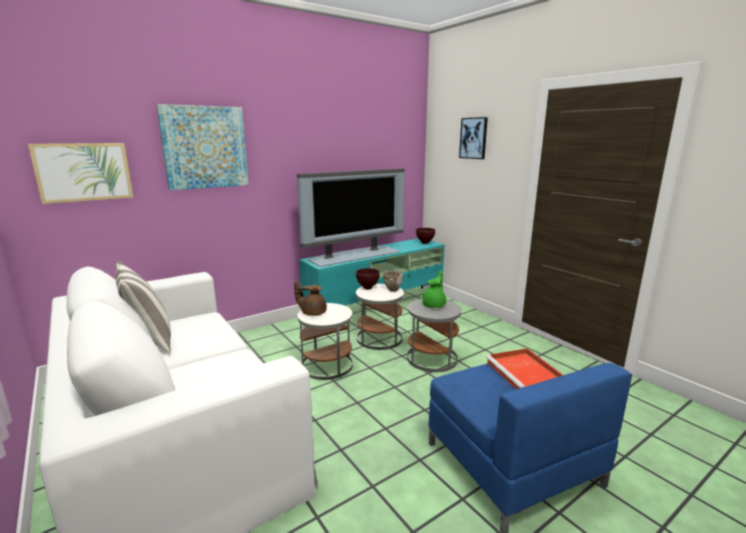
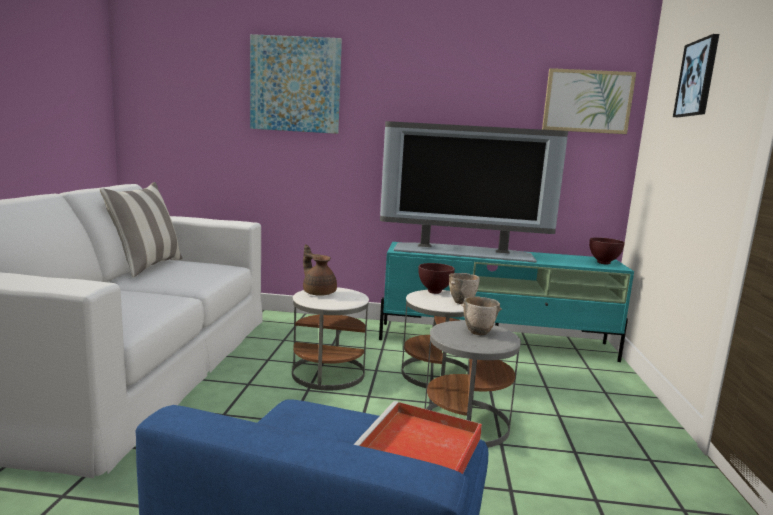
camera: 40 degrees right, 5 degrees down
picture [28,143,134,204] -> picture moved to [542,68,636,134]
green teapot [422,270,446,308] -> bowl [461,296,502,335]

